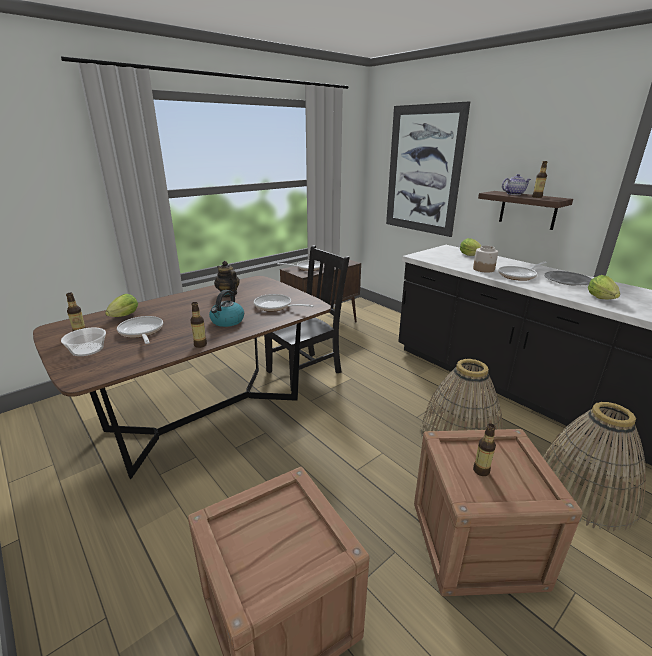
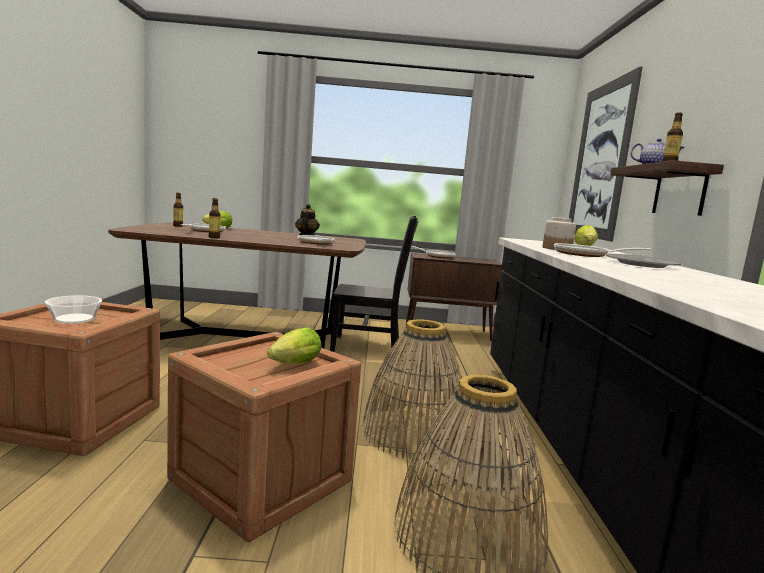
camera: 40 degrees right, 15 degrees down
bowl [61,328,106,356] -> bowl moved to [45,295,102,324]
kettle [209,290,244,327] -> none
bottle [473,423,496,476] -> none
lettuce [588,275,620,299] -> lettuce moved to [267,327,322,364]

